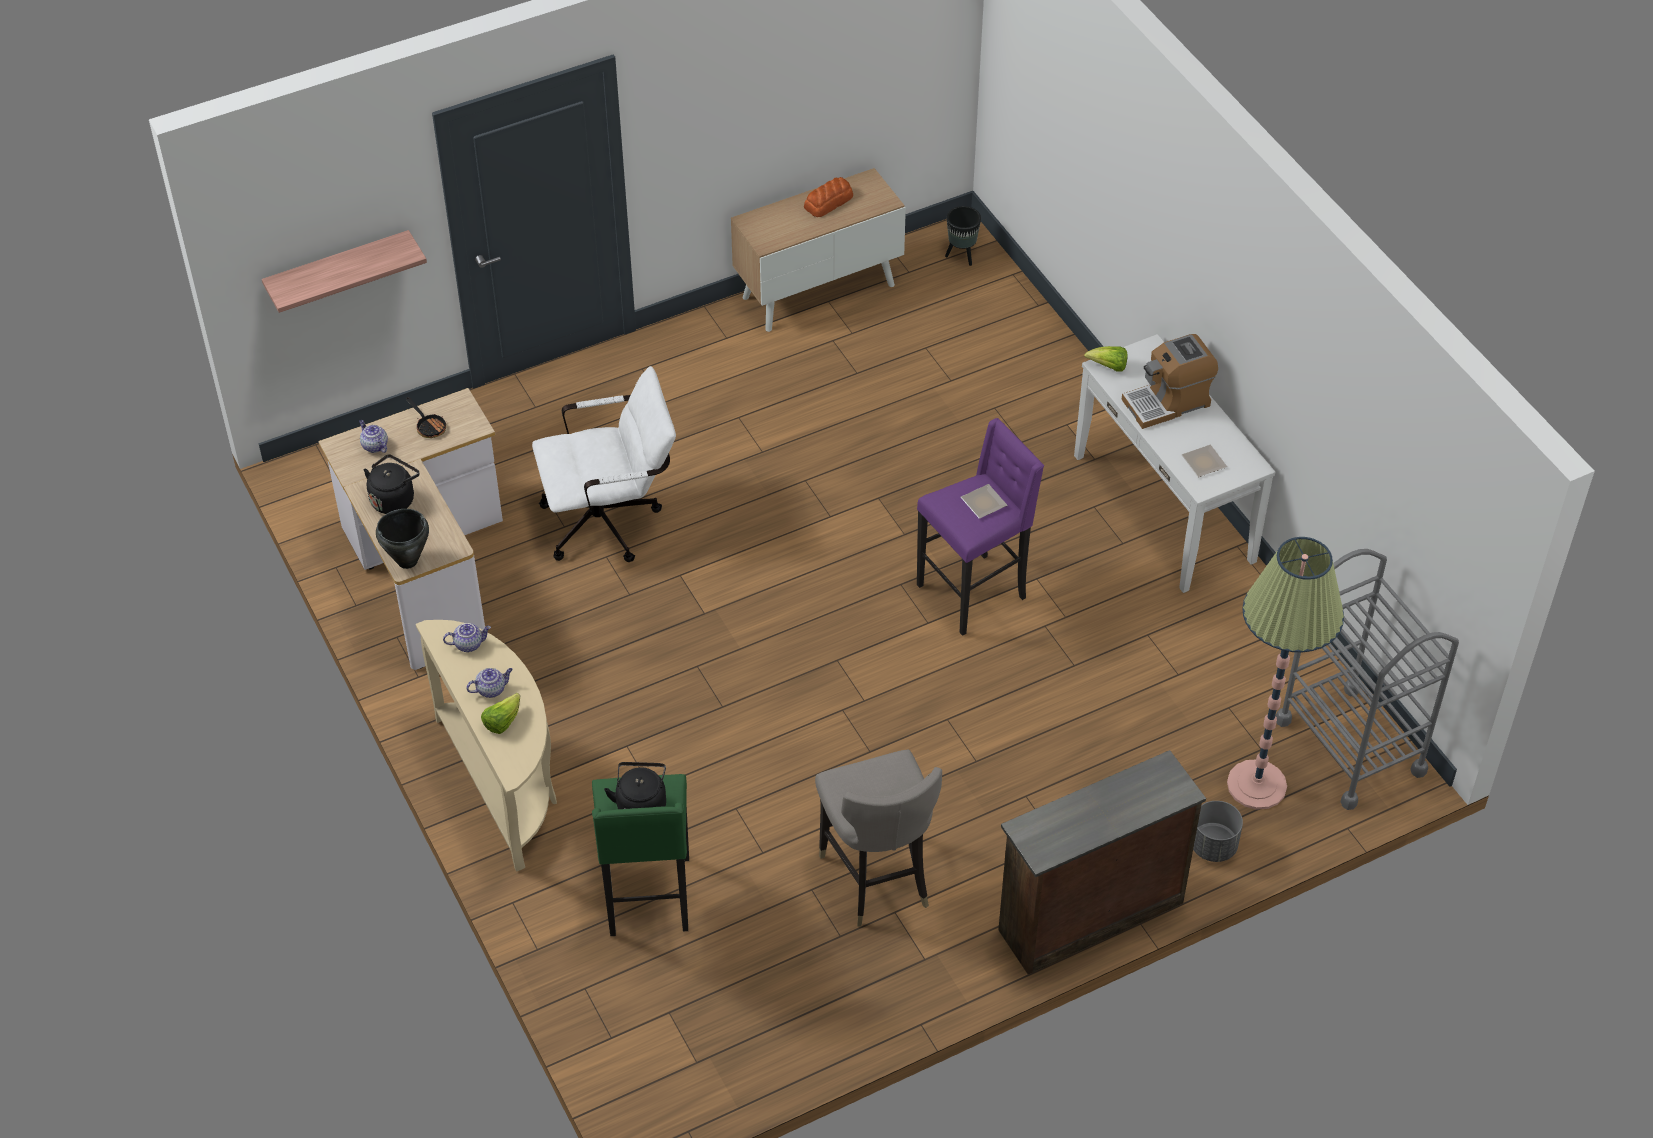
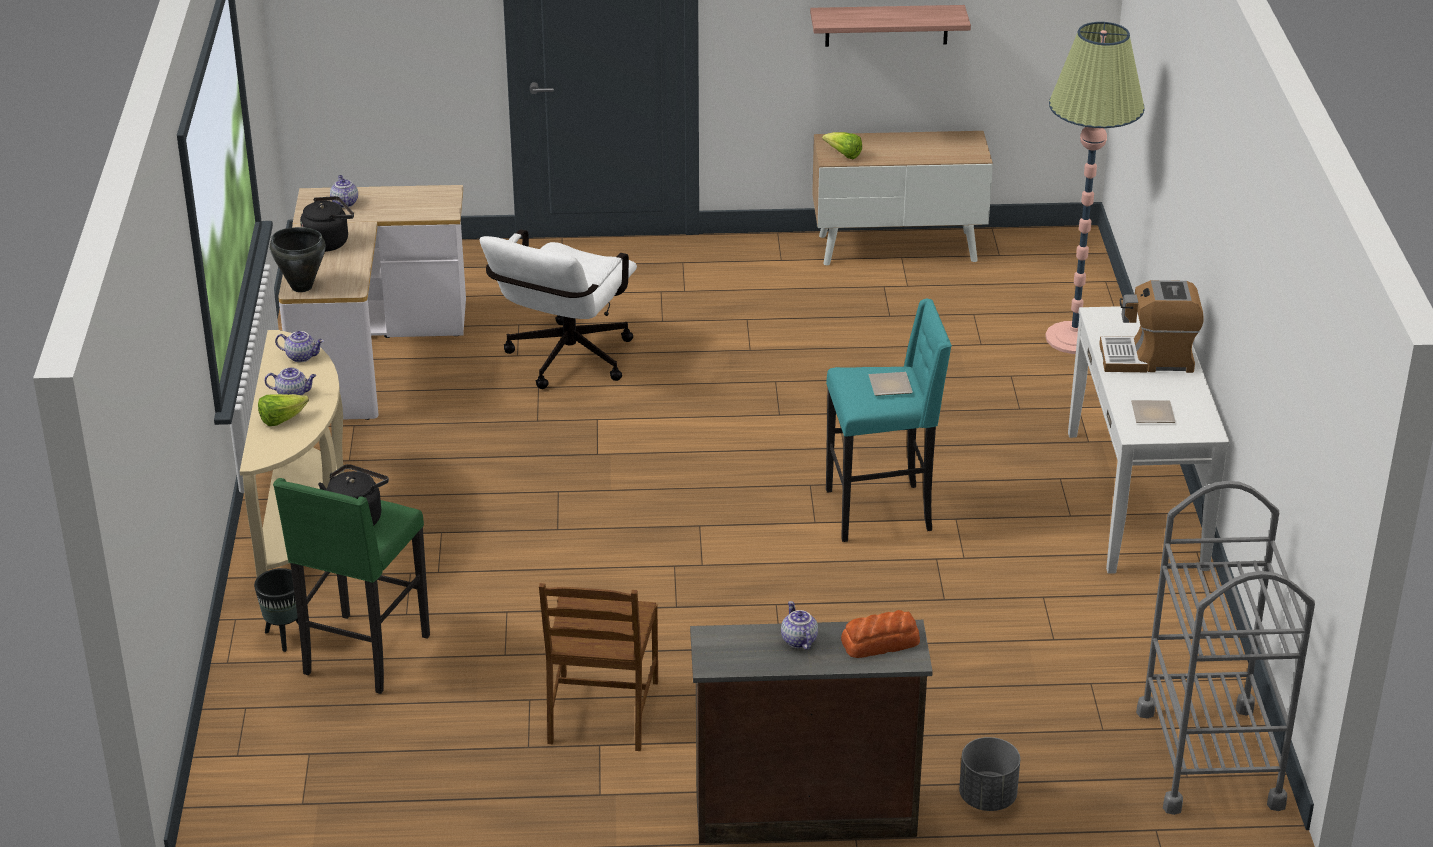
camera: 25 degrees right, 15 degrees down
shelf [262,230,427,313] -> shelf moved to [810,5,971,47]
frying pan [406,397,447,438] -> none
white office chair [532,366,676,562] -> white office chair turned 105 degrees clockwise [480,229,637,389]
bread [804,177,853,217] -> bread moved to [841,610,920,658]
grey stool [815,749,942,927] -> brown chair [539,583,658,751]
purple stool [917,418,1044,636] -> turquoise stool [826,299,952,542]
black planter [945,206,981,266] -> black planter moved to [254,568,299,652]
lettuce [1084,346,1128,372] -> lettuce moved to [822,132,862,159]
floor lamp [1227,537,1344,810] -> floor lamp moved to [1045,22,1145,354]
none -> teapot [781,601,818,650]

